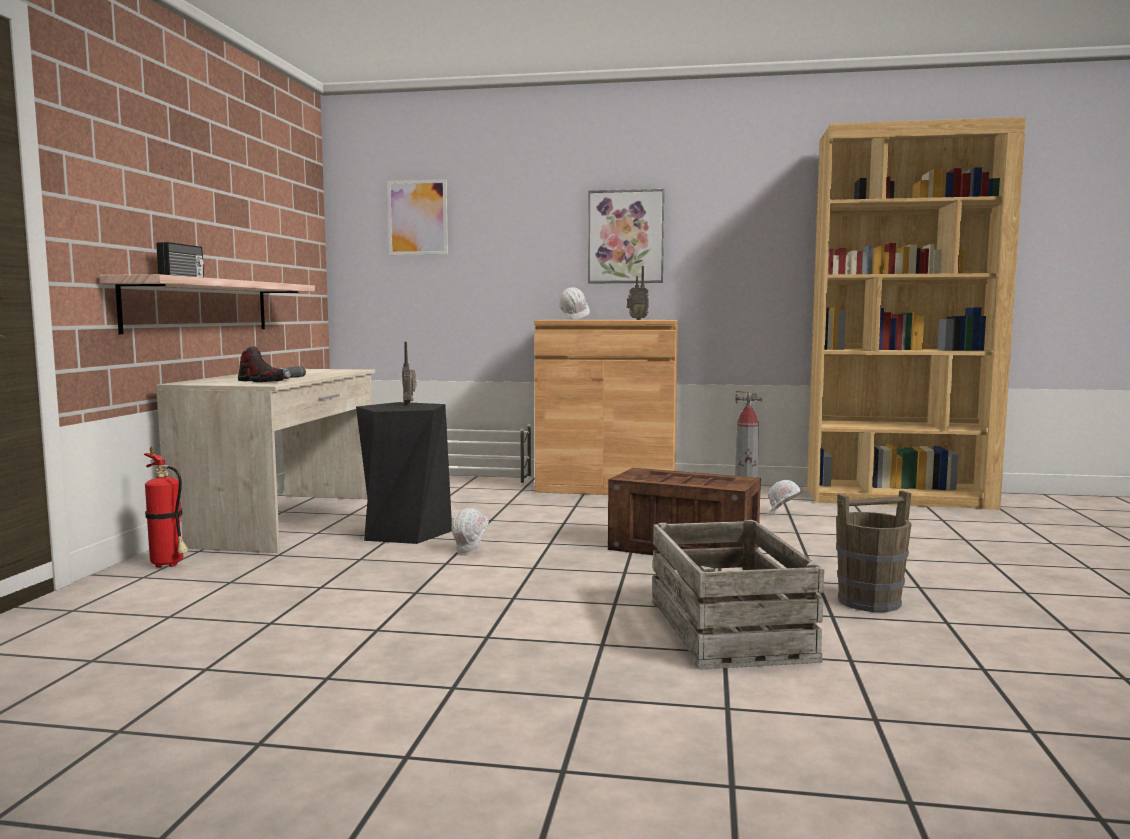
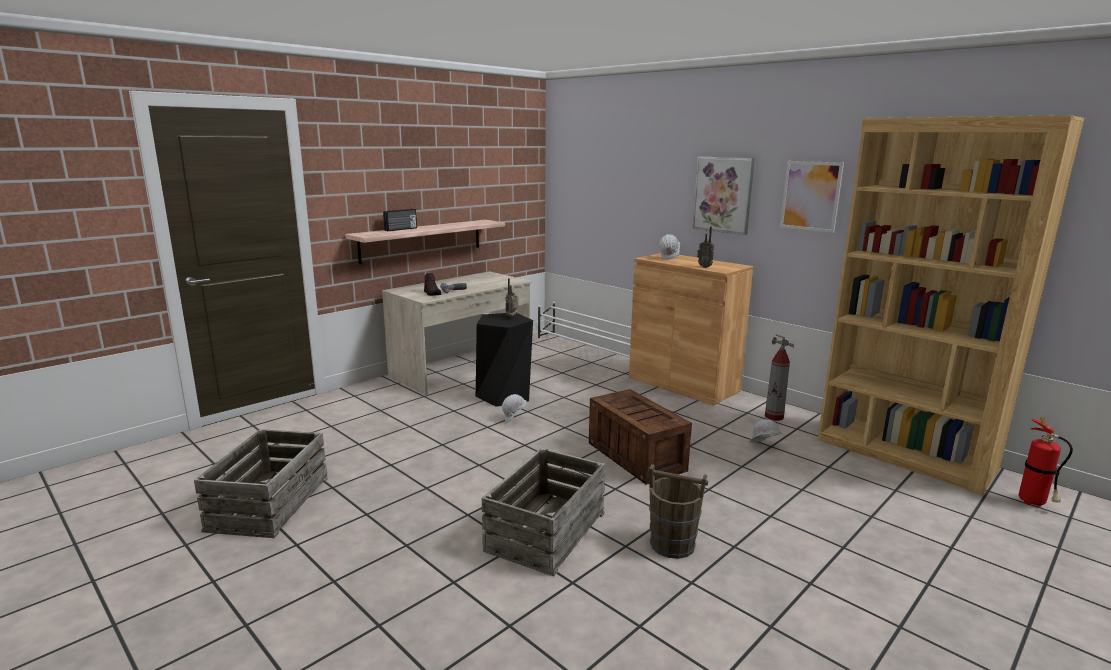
camera: 35 degrees right, 10 degrees up
fire extinguisher [144,446,189,568] -> fire extinguisher moved to [1019,417,1073,507]
picture [387,179,448,255] -> picture moved to [780,161,844,233]
none -> crate [194,429,328,538]

